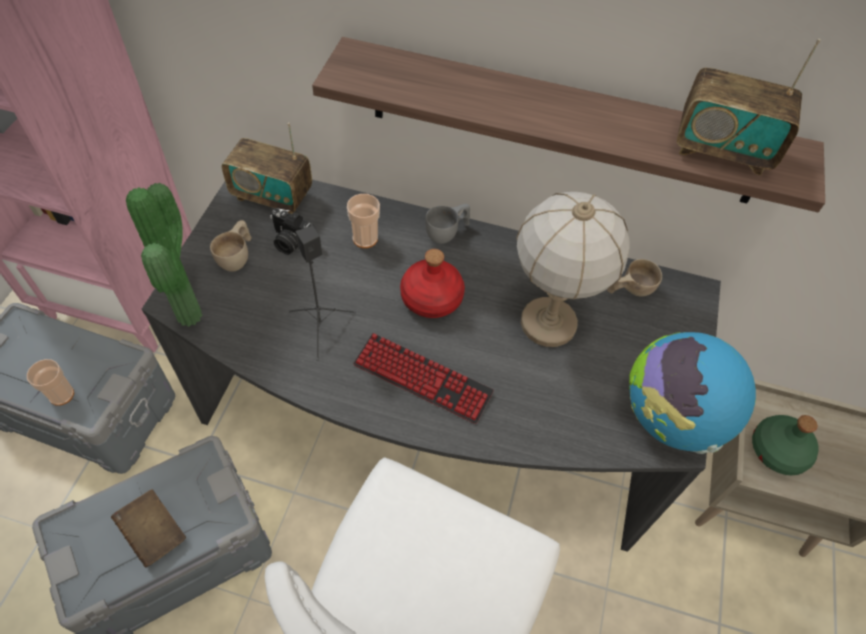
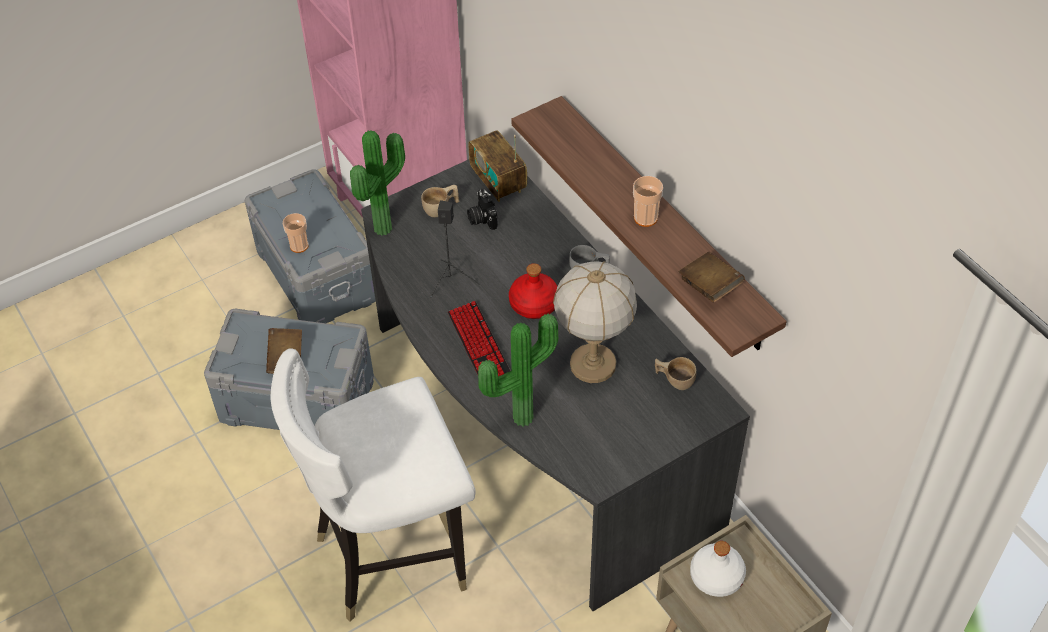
camera: 45 degrees right, 5 degrees down
cup [347,194,380,248] -> cup moved to [633,176,663,227]
globe [629,332,756,454] -> none
radio [677,39,820,175] -> brown book [679,252,745,303]
green bottle [752,415,819,475] -> white bottle [690,541,746,597]
none -> potted plant [478,314,558,427]

